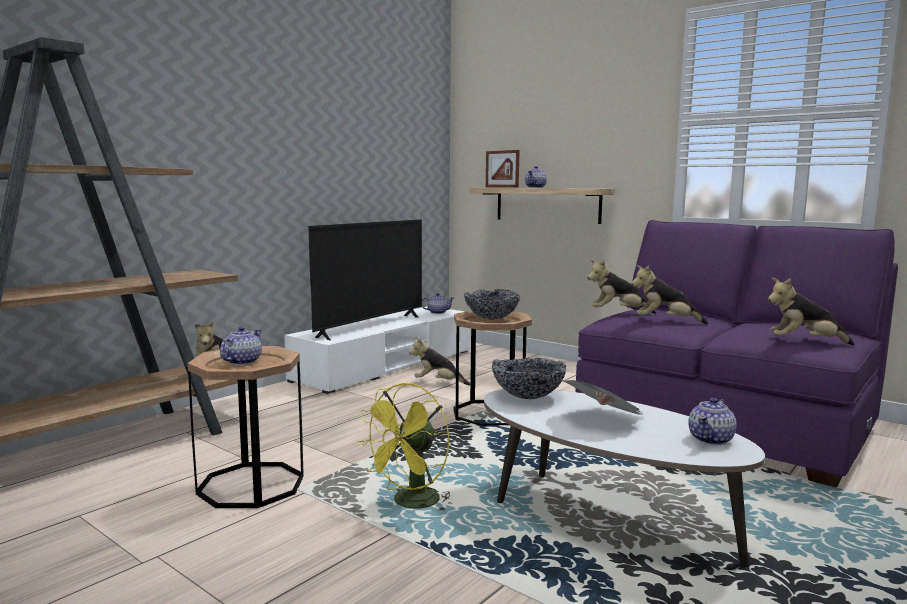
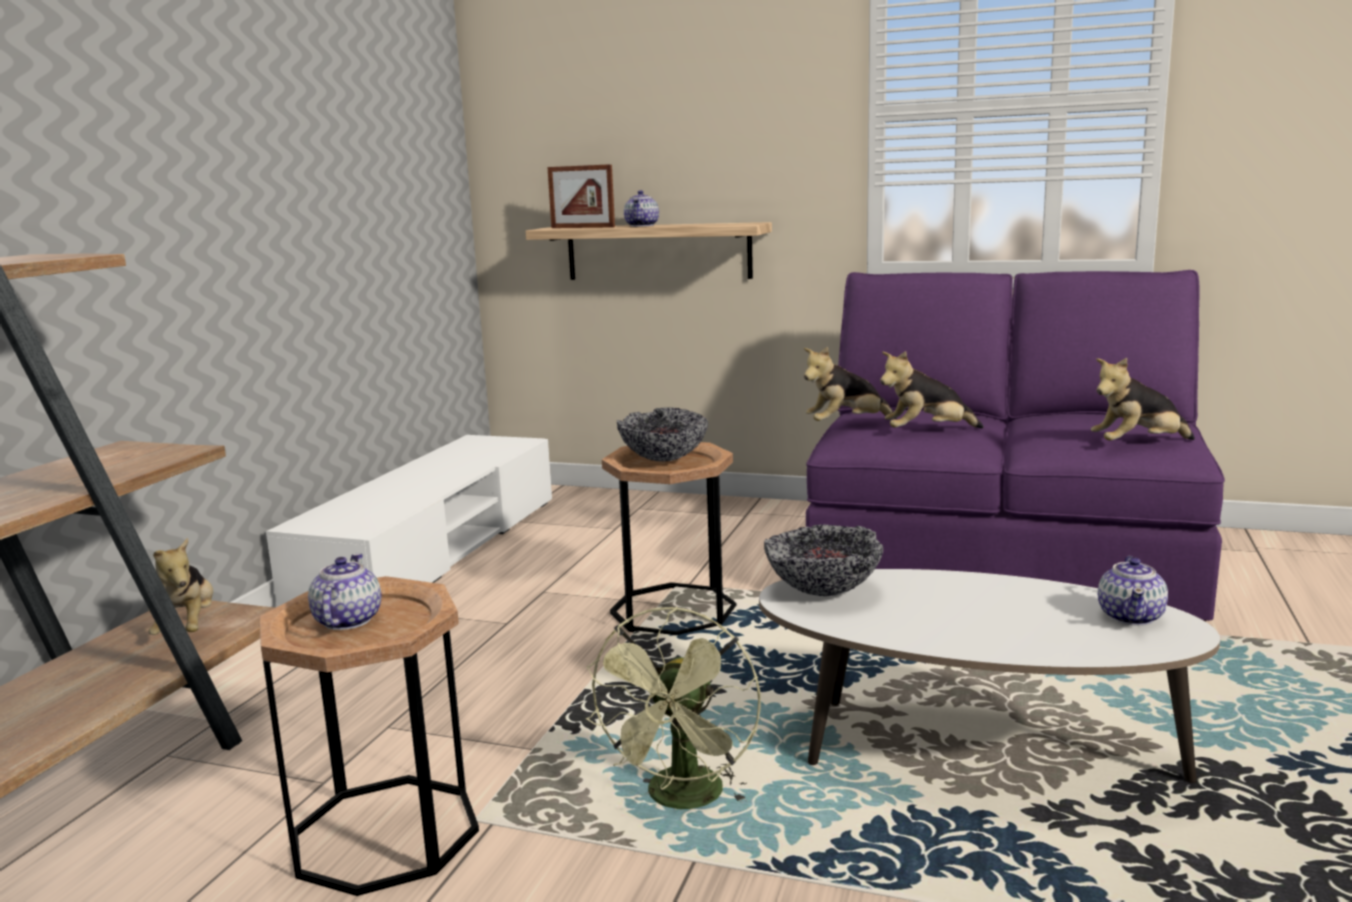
camera: 20 degrees left, 5 degrees up
television [308,220,422,340] -> none
yellow fan [357,383,452,512] -> green fan [585,606,761,809]
plush toy [409,337,470,386] -> none
teapot [422,293,454,314] -> none
newspaper [562,380,644,415] -> none

